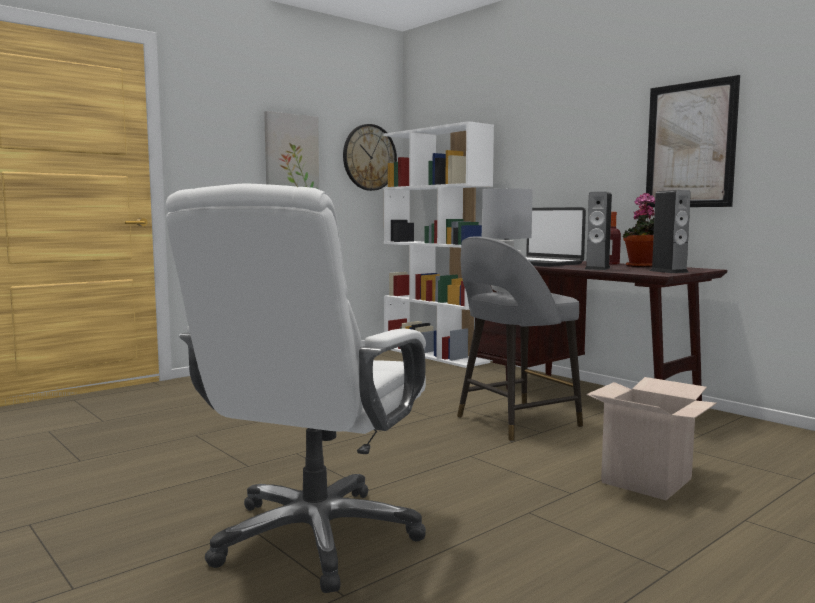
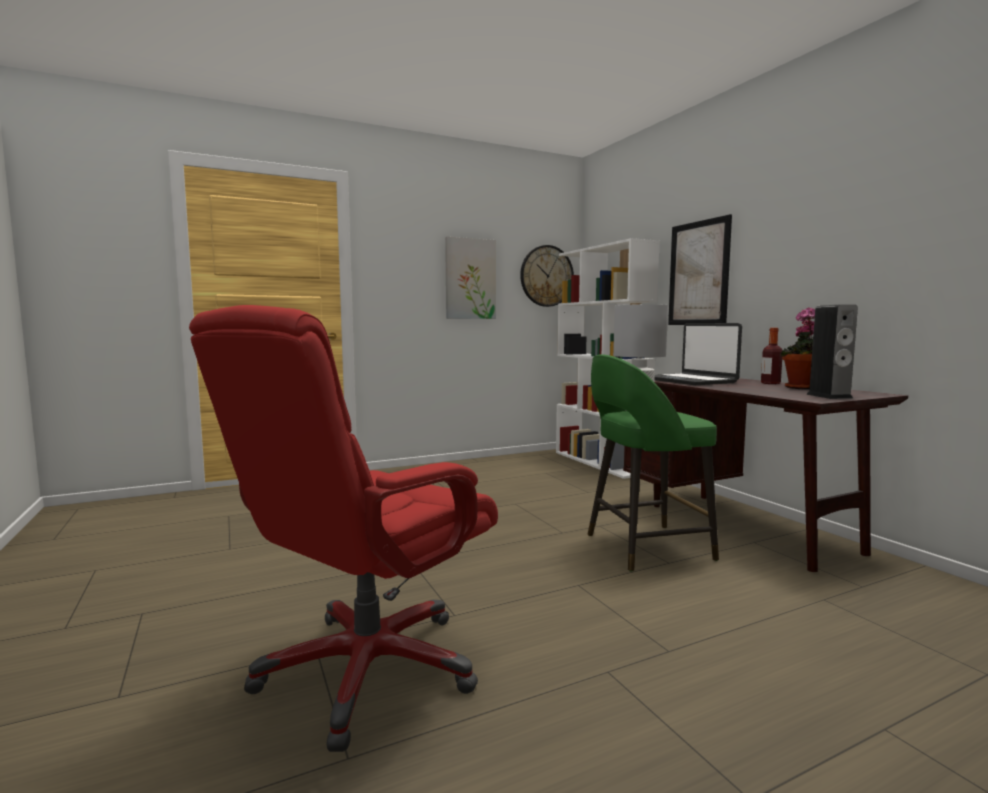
camera: 15 degrees right, 0 degrees up
white office chair [166,184,426,593] -> red office chair [189,305,498,752]
grey stool [457,236,583,442] -> green stool [587,354,719,572]
speaker [585,191,612,270] -> none
cardboard box [586,377,717,500] -> none
picture [646,75,740,208] -> picture moved to [668,214,732,325]

